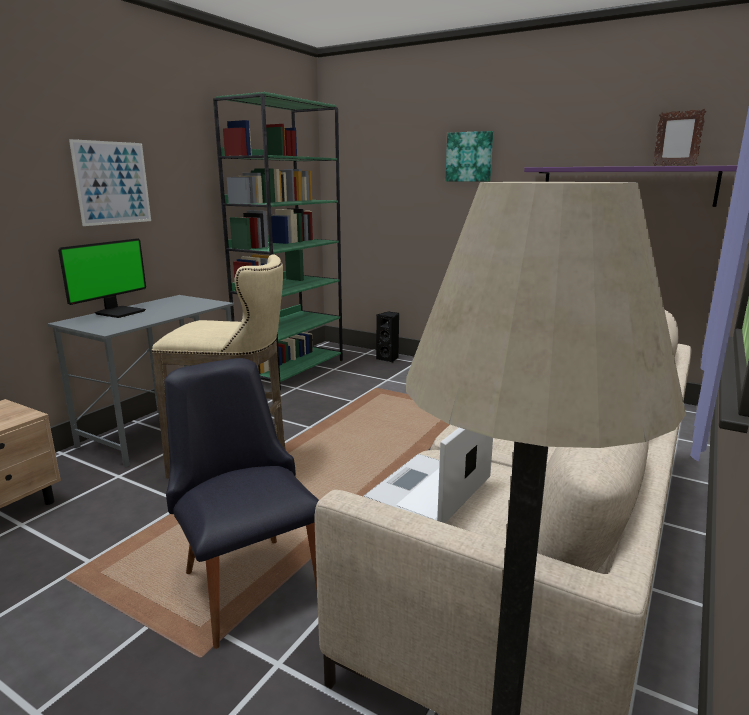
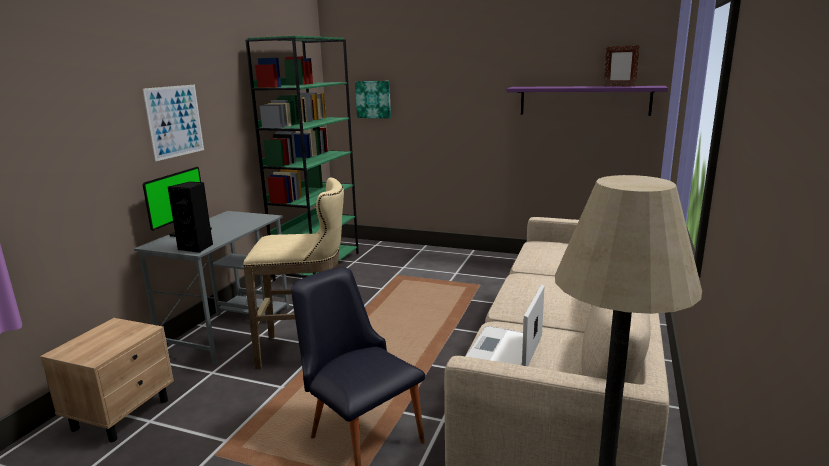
camera: 10 degrees left, 0 degrees up
black speaker [376,312,399,362] -> black speaker moved to [168,182,213,253]
picture [445,131,493,182] -> picture moved to [355,81,391,118]

